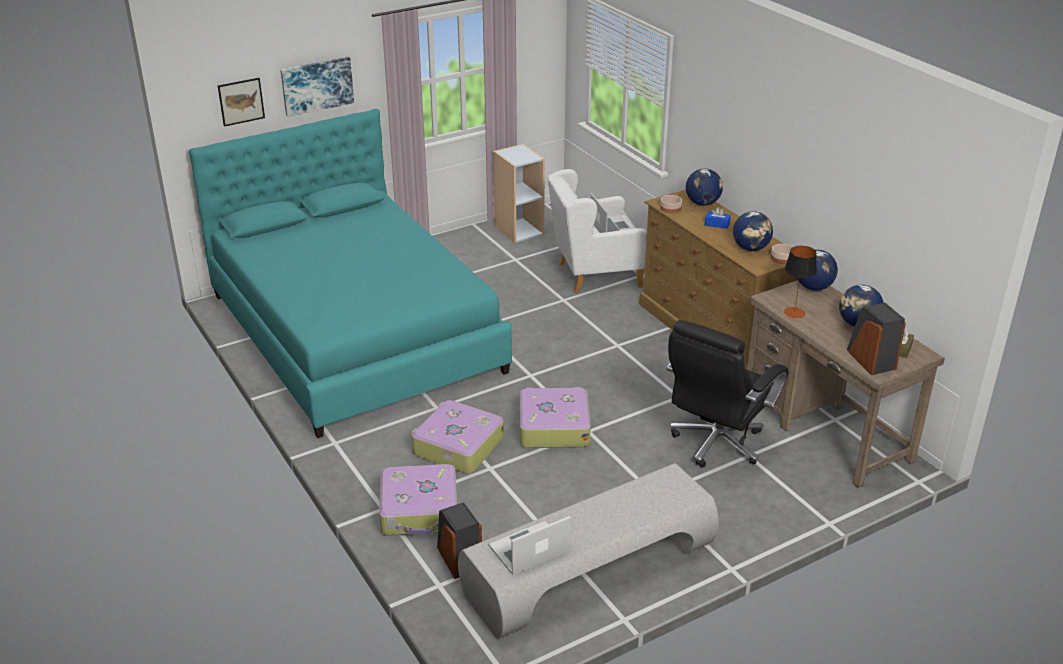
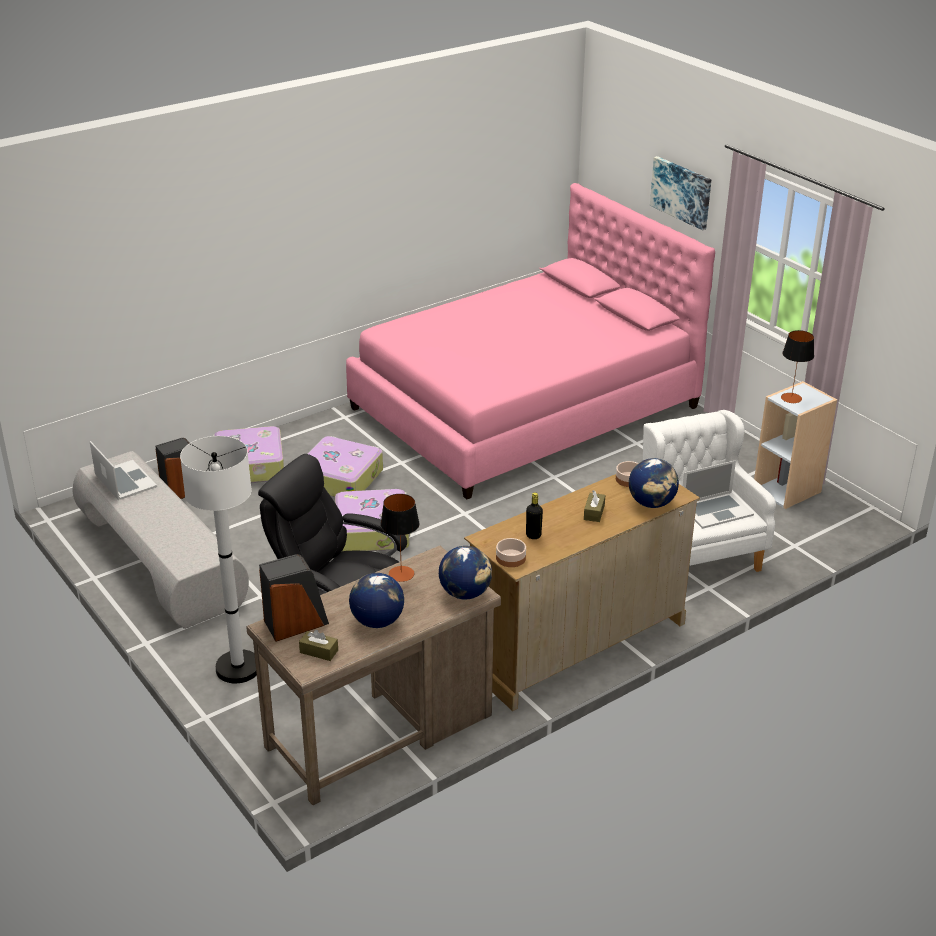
camera: 85 degrees right, 0 degrees up
turquoise bed [189,109,512,438] -> pink bed [346,183,715,499]
picture [218,78,265,127] -> none
blue tissue box [705,207,731,229] -> brown tissue box [584,490,605,522]
globe [733,211,773,251] -> black bottle [526,492,543,539]
none -> white floor lamp [180,436,257,683]
none -> table lamp [781,330,814,403]

